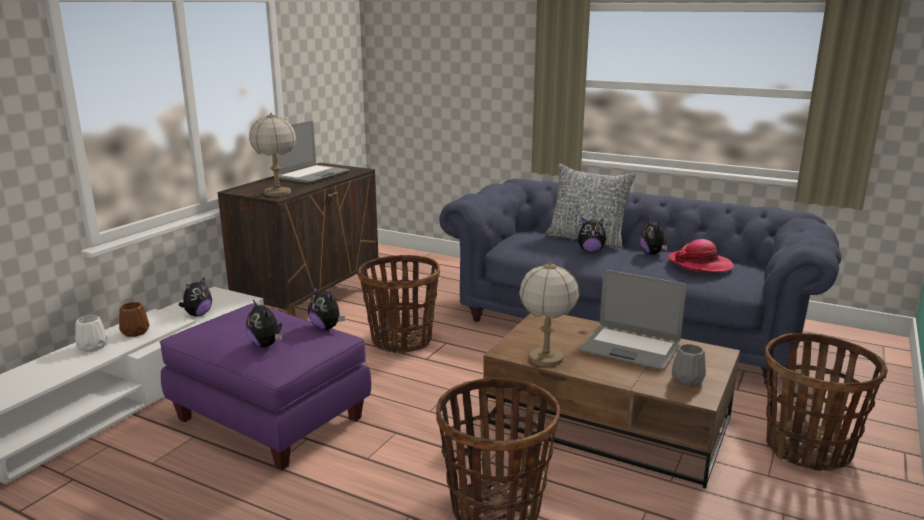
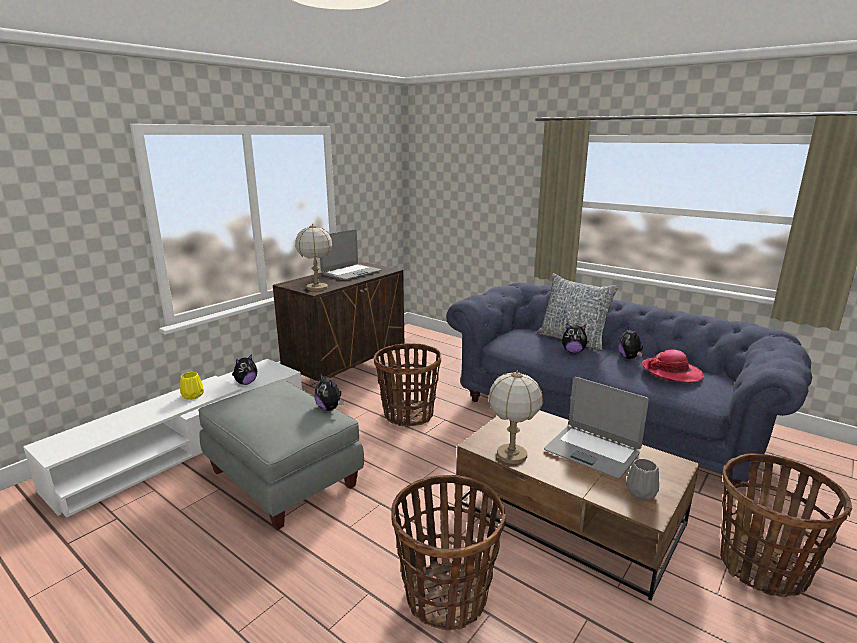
camera: 10 degrees right, 0 degrees up
white vase [75,315,107,352] -> none
brown vase [119,302,149,337] -> yellow vase [180,372,204,400]
purple ottoman [160,303,371,470] -> grey ottoman [198,379,364,530]
plush toy [246,300,282,348] -> none

